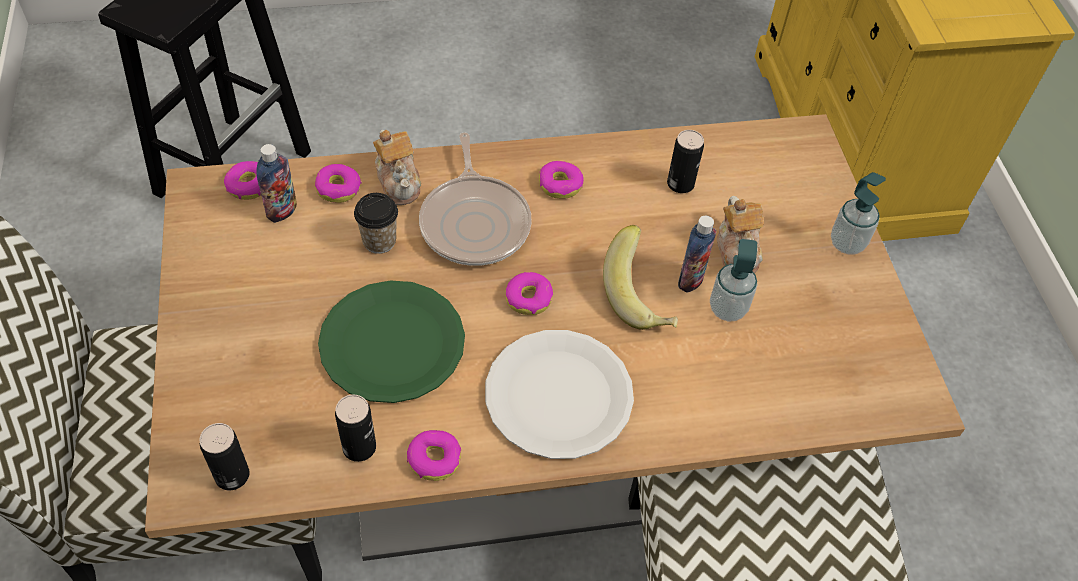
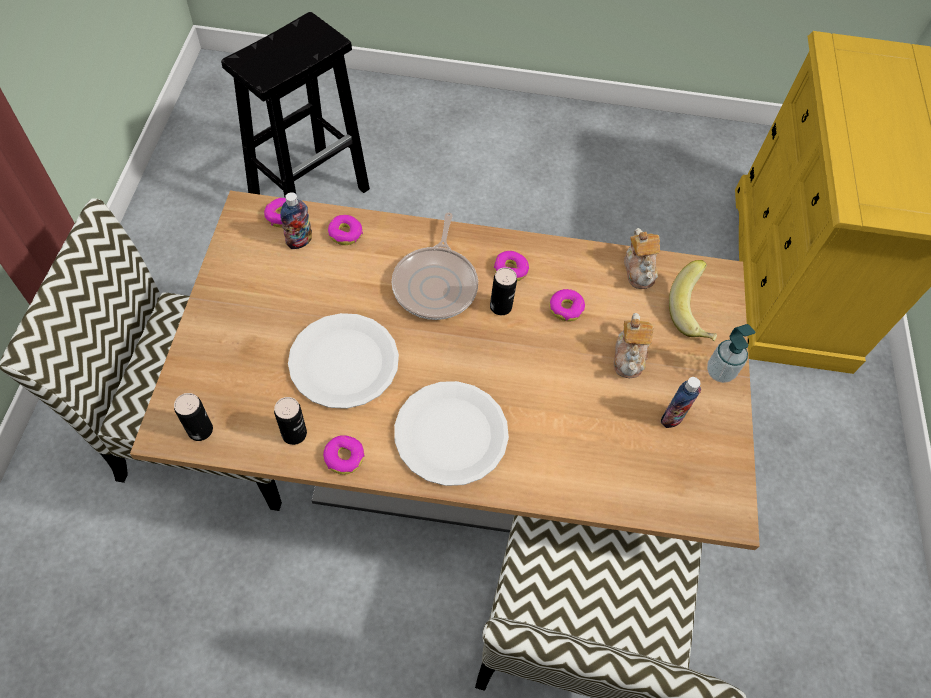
camera: 15 degrees right, 5 degrees up
green plate [318,280,465,403] -> white plate [288,313,399,409]
cup [354,193,398,254] -> none
teapot [373,130,421,205] -> teapot moved to [624,228,660,289]
donut [505,272,553,315] -> donut moved to [549,289,585,322]
banana [603,225,678,330] -> banana moved to [669,260,717,341]
can [667,130,704,193] -> can moved to [490,267,517,315]
bottle [678,216,716,292] -> bottle moved to [661,377,701,428]
soap dispenser [710,239,757,321] -> none

